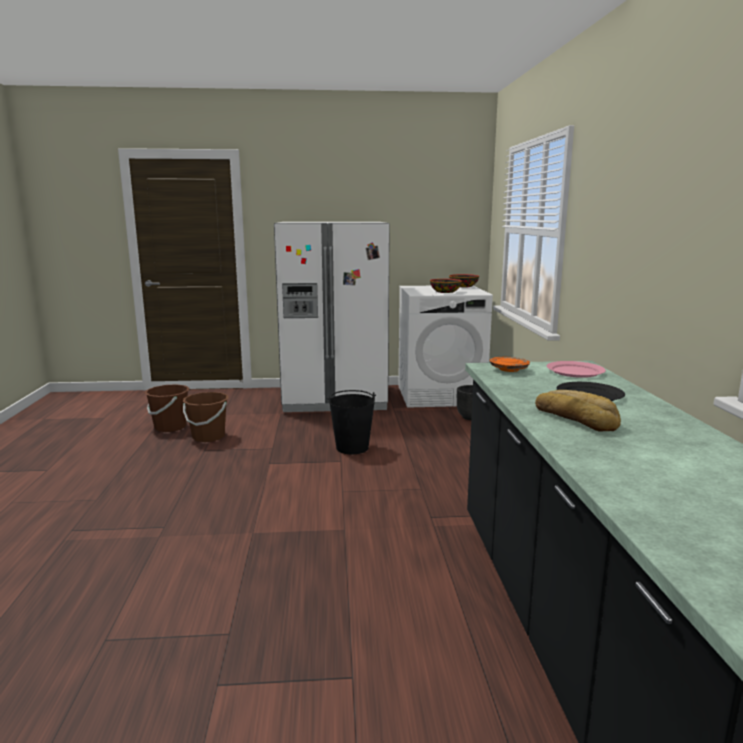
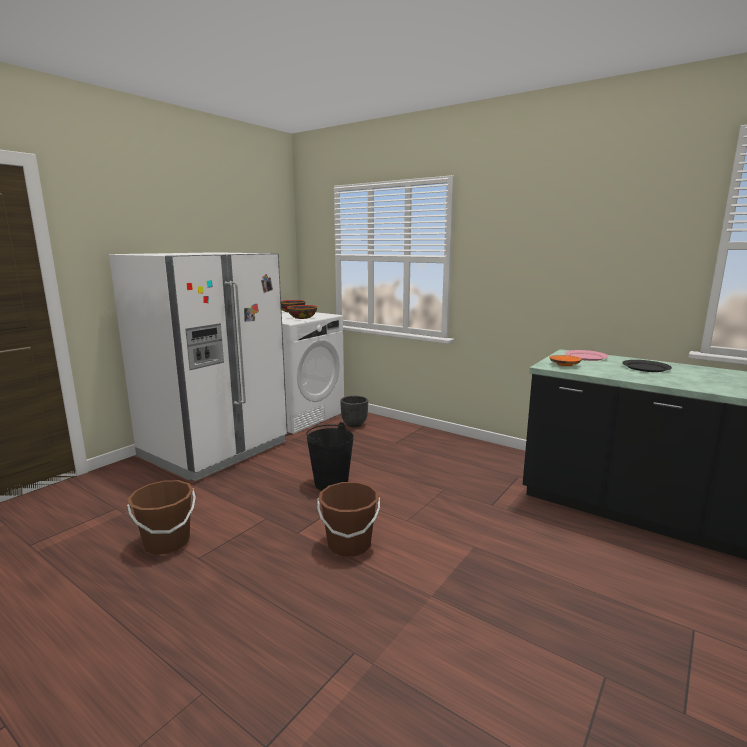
camera: 50 degrees left, 0 degrees up
brown bucket [145,384,189,432] -> brown bucket moved to [317,482,380,556]
bread [535,390,621,432] -> none

